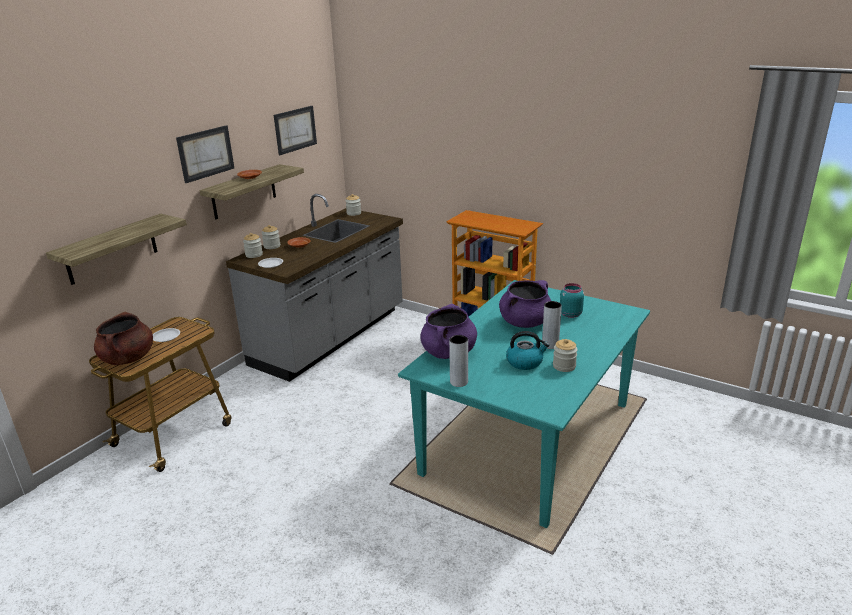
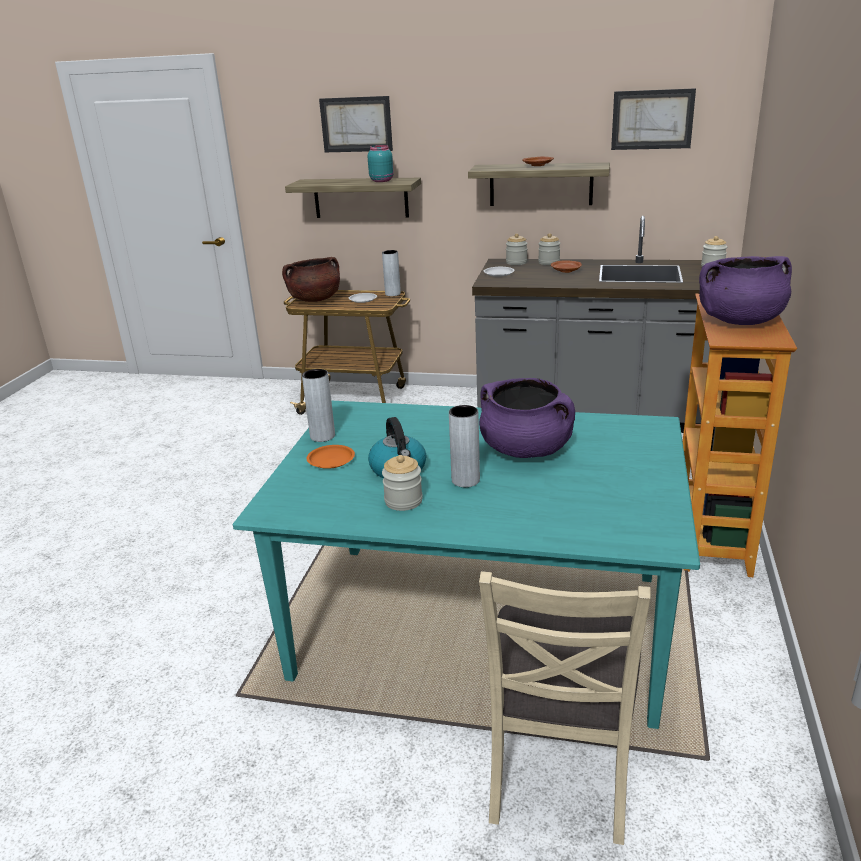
camera: 70 degrees right, 0 degrees up
picture [176,125,234,183] -> picture moved to [319,96,393,152]
purple cooking pot [420,304,477,359] -> purple cooking pot moved to [699,256,792,325]
turquoise jar [560,283,584,318] -> turquoise jar moved to [368,145,394,182]
none -> orange plate [307,445,355,469]
none -> grey vase [382,250,401,296]
none -> beige chair [479,571,651,845]

